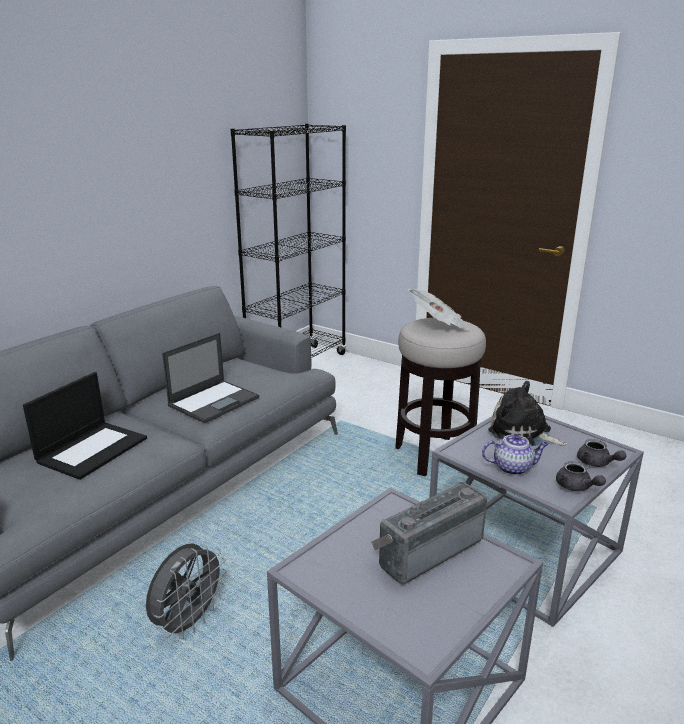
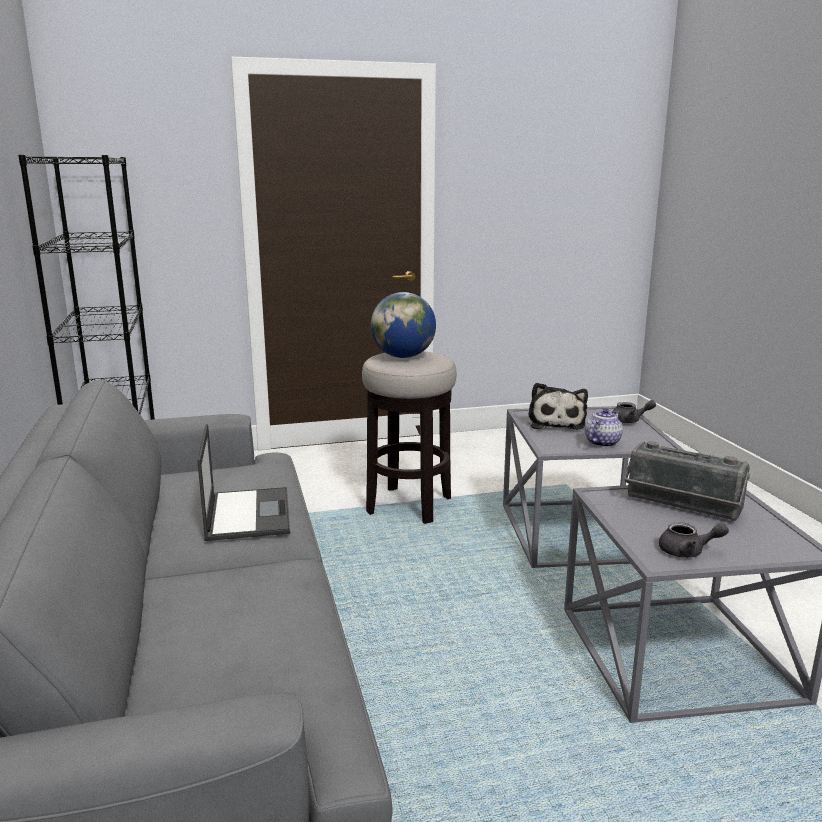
camera: 50 degrees left, 5 degrees down
laptop [23,372,147,480] -> none
grey fan [146,543,227,640] -> none
radio [371,482,487,584] -> radio turned 60 degrees counterclockwise [624,441,750,521]
newspaper [408,289,469,331] -> globe [371,292,436,358]
plush toy [488,381,567,446] -> plush toy turned 75 degrees counterclockwise [528,383,588,430]
grey teapot [556,461,606,492] -> grey teapot moved to [659,522,729,558]

